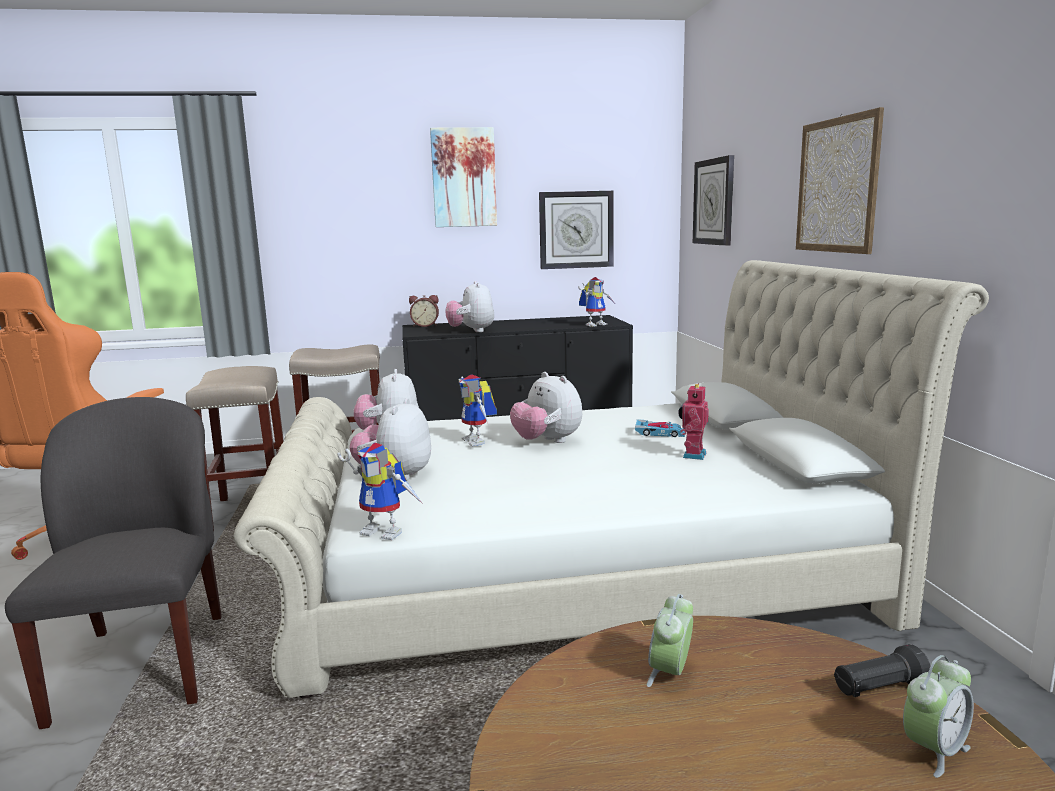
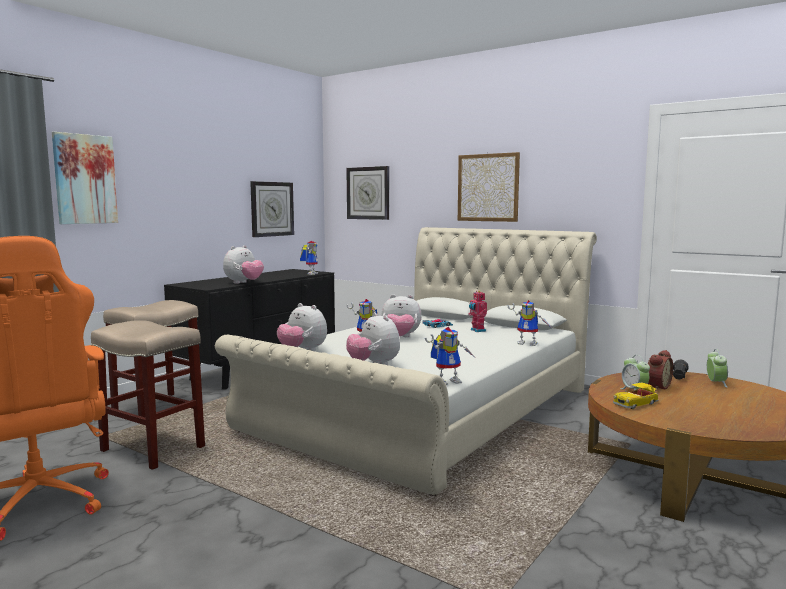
camera: 45 degrees left, 5 degrees down
grey chair [5,397,222,729] -> none
alarm clock [409,295,439,327] -> alarm clock moved to [648,350,673,391]
picture [430,127,497,227] -> picture moved to [52,132,118,224]
plush toy [445,281,494,332] -> plush toy turned 90 degrees counterclockwise [223,245,264,284]
none -> toy robot [508,300,551,346]
none -> toy car [613,382,659,409]

